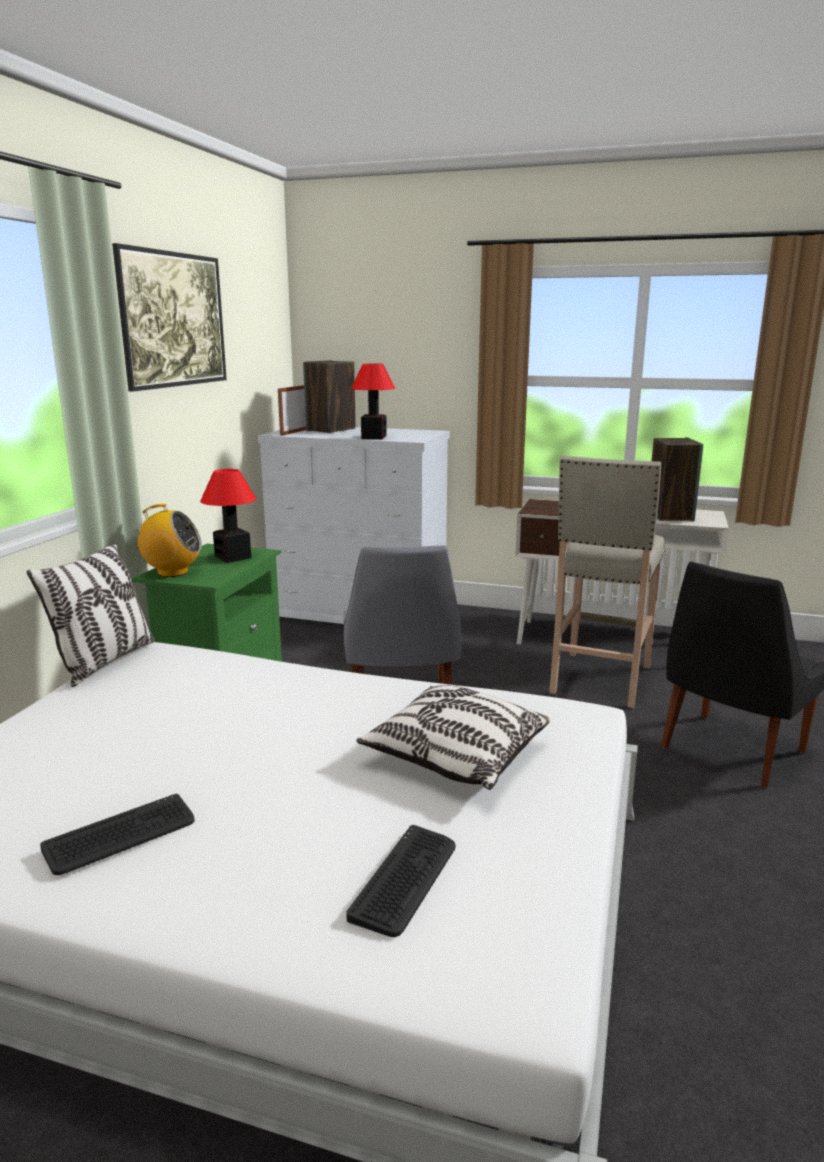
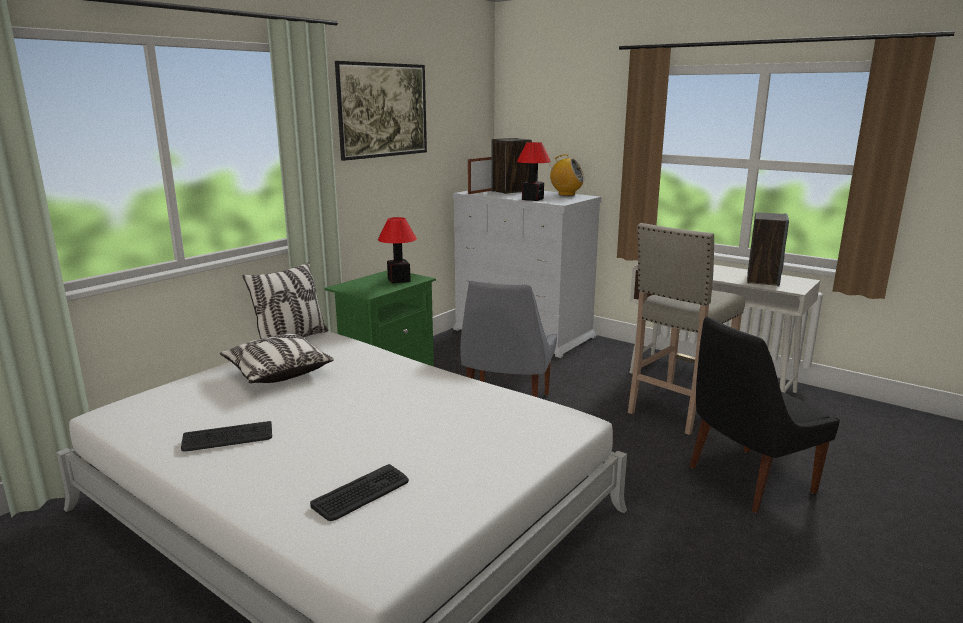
camera: 20 degrees right, 0 degrees up
radio [129,504,202,577] -> radio moved to [549,154,585,196]
pillow [356,685,550,790] -> pillow moved to [220,334,334,383]

